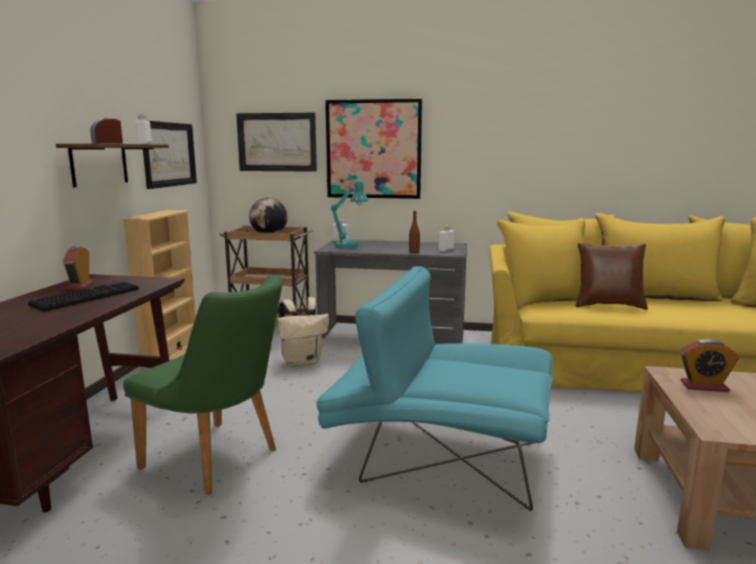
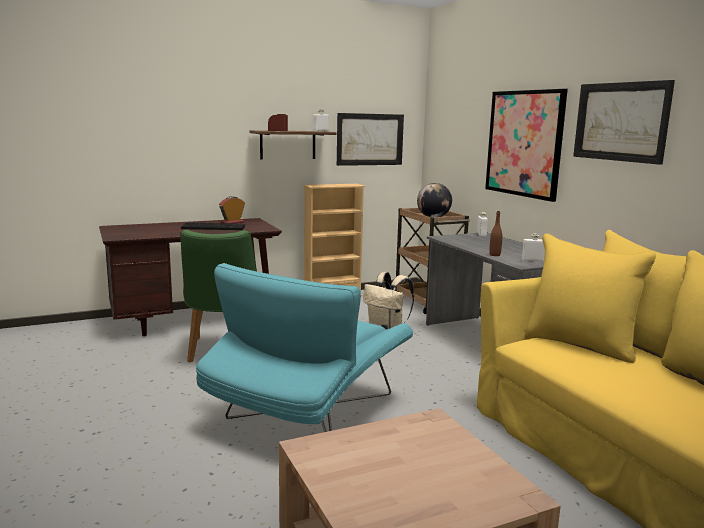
camera: 55 degrees right, 0 degrees up
picture [236,113,317,172] -> picture moved to [573,80,675,165]
turquoise armchair [317,266,553,511] -> turquoise armchair turned 135 degrees counterclockwise [196,263,413,432]
turquoise table lamp [331,180,368,249] -> none
brown pillow [576,243,648,310] -> none
alarm clock [680,339,739,392] -> none

